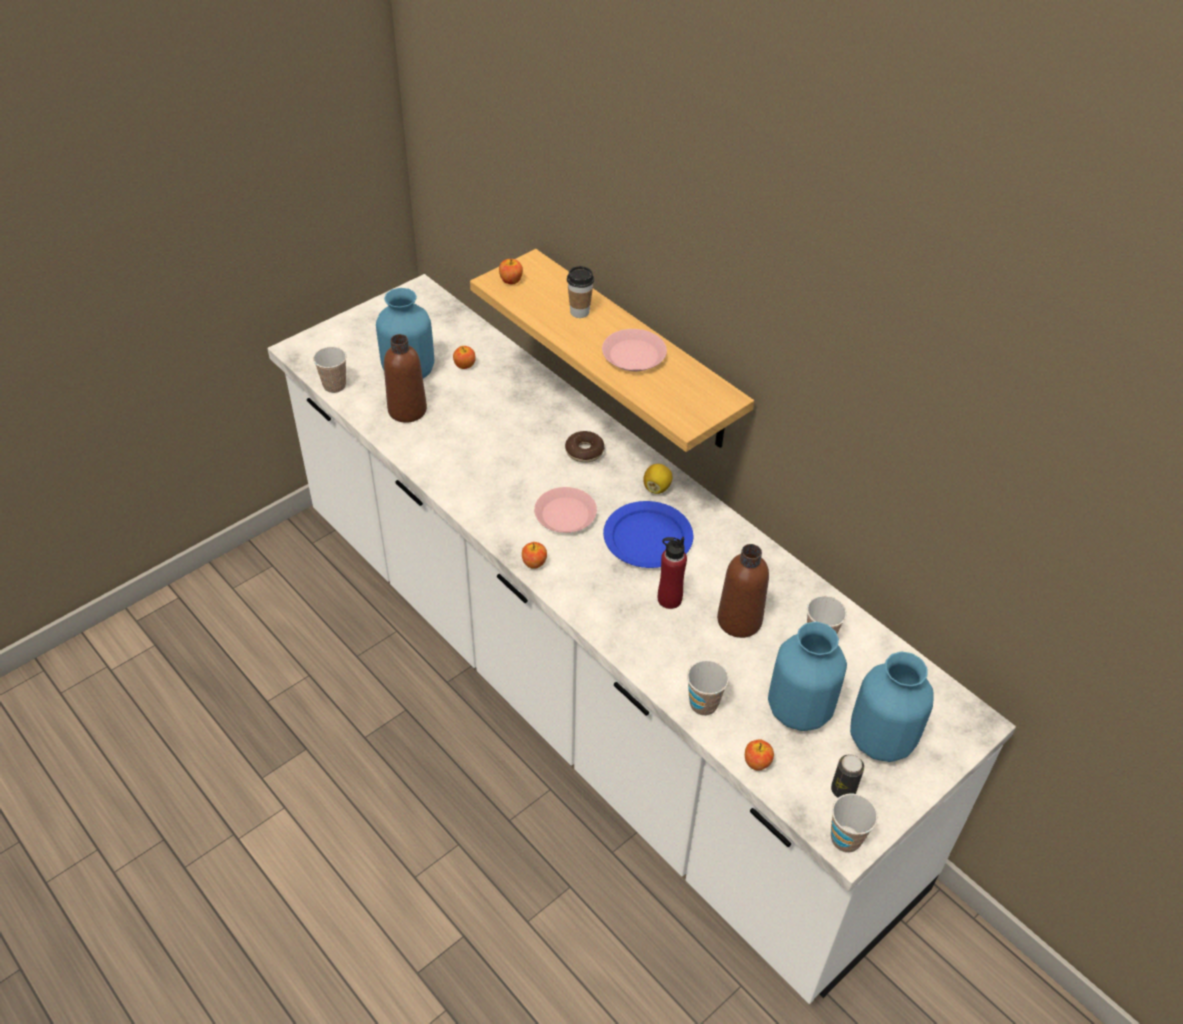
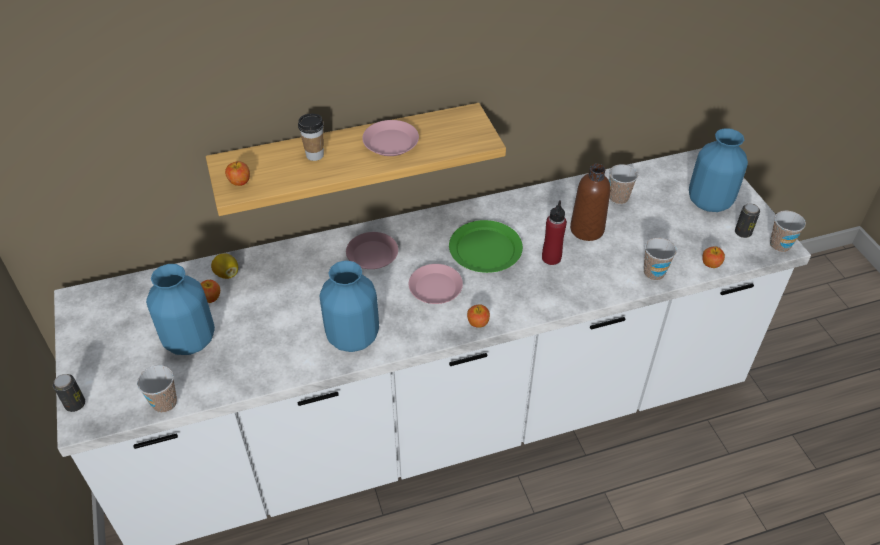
camera: 65 degrees left, 0 degrees up
brown bottle [384,334,427,423] -> none
donut [565,431,604,463] -> pink plate [346,232,398,269]
blue plate [603,501,693,568] -> green plate [449,220,523,273]
lemon [643,464,672,494] -> lemon moved to [211,253,238,279]
blue vase [768,622,847,731] -> blue vase moved to [320,260,379,352]
none -> can [53,374,85,412]

